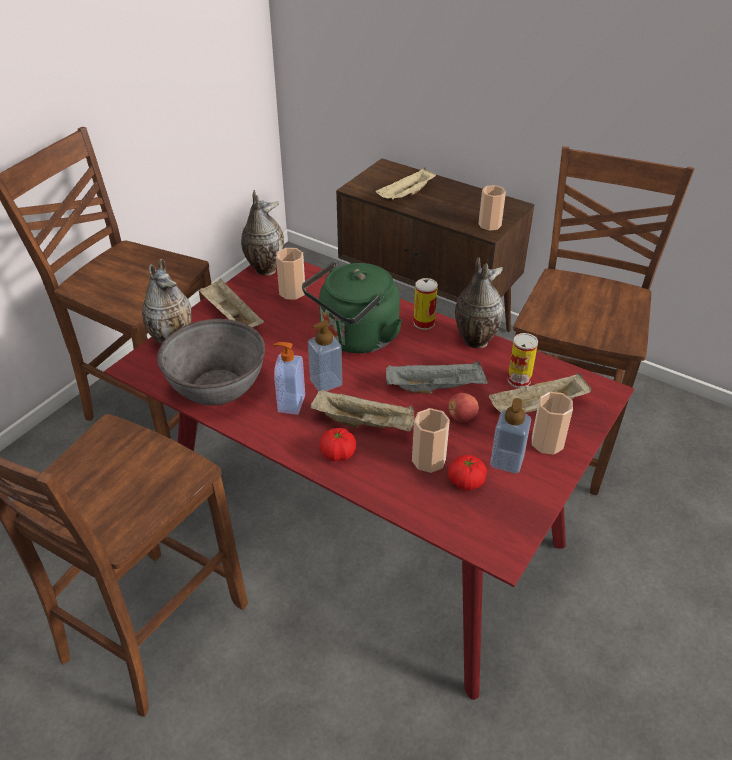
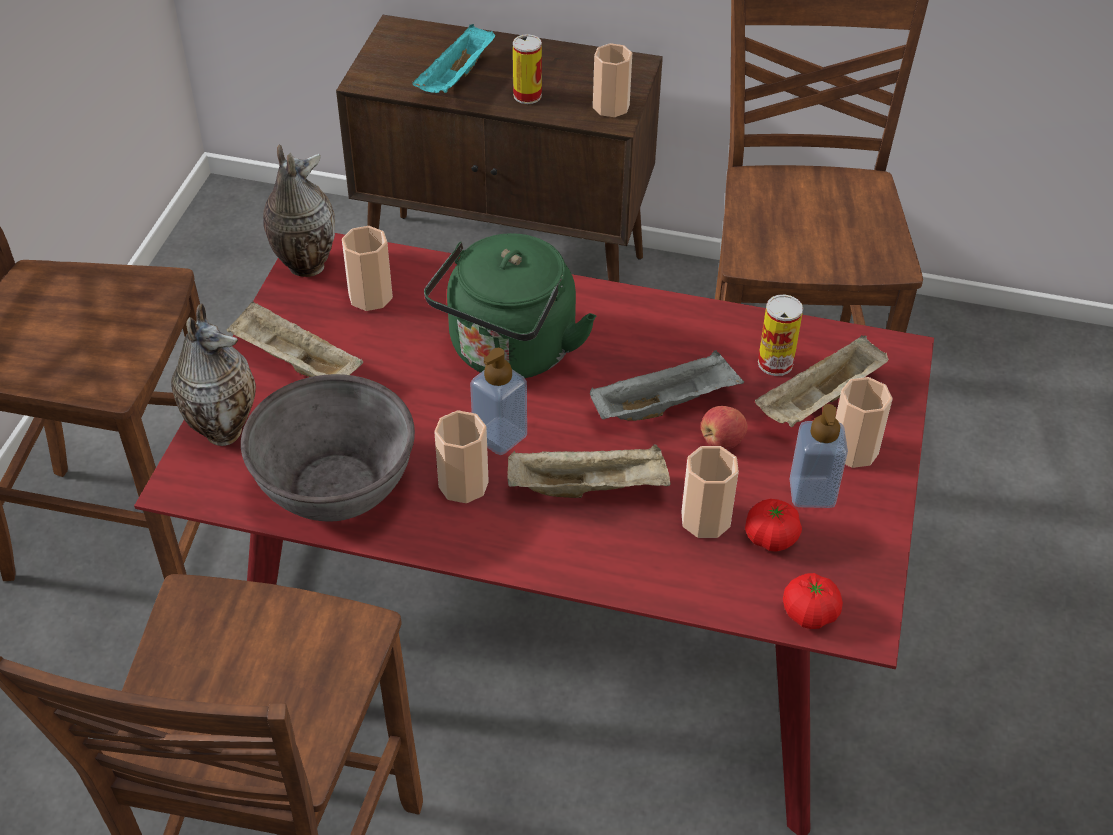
camera: 20 degrees left, 5 degrees up
soap dispenser [273,342,305,415] -> cup [434,410,489,503]
tomato [319,428,356,462] -> tomato moved to [783,573,843,629]
beige tray [376,168,436,199] -> turquoise tray [412,24,495,93]
can [413,278,438,330] -> can moved to [513,34,542,104]
vase [455,257,504,349] -> none

